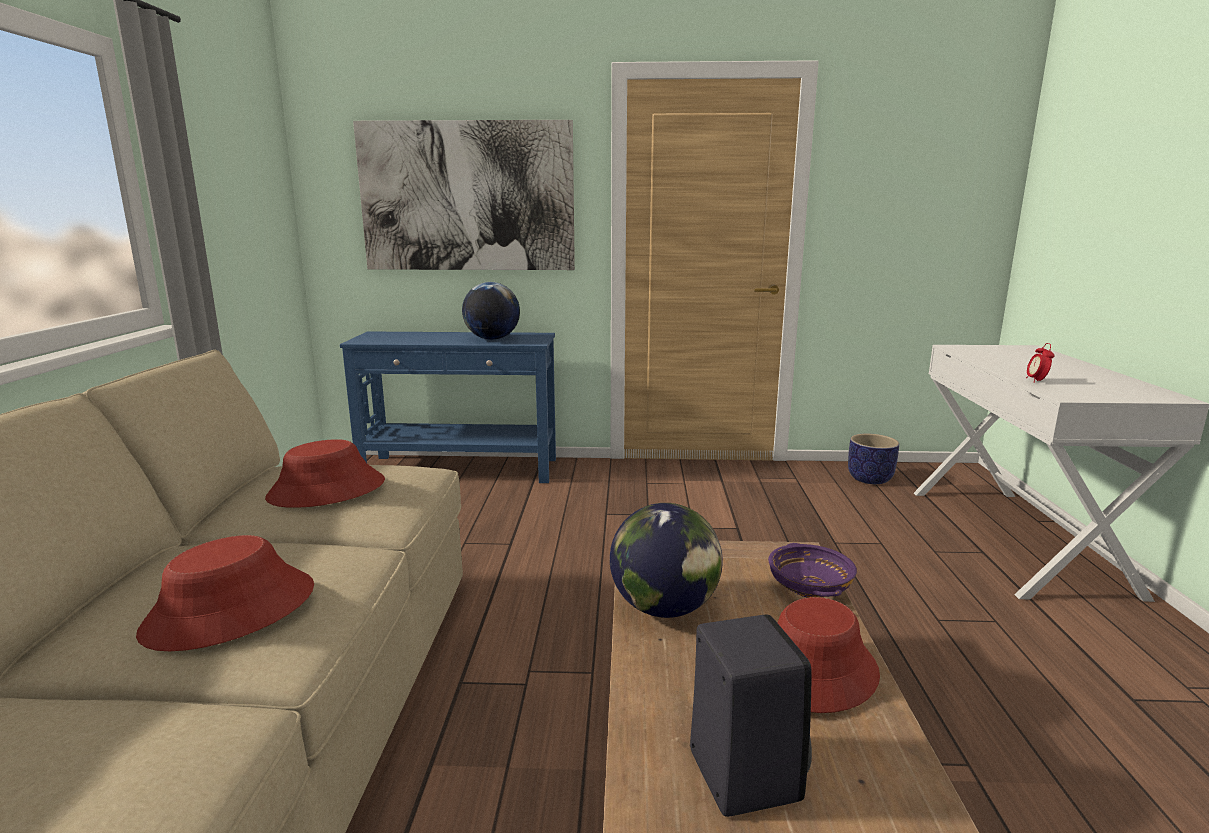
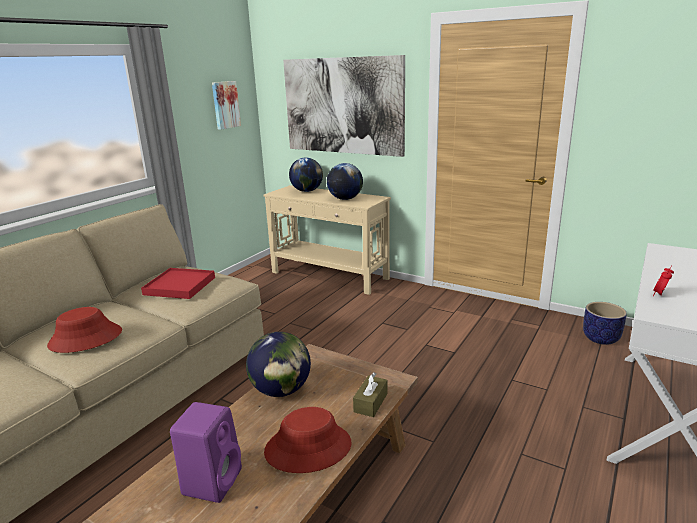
camera: 30 degrees right, 5 degrees up
red hat [265,439,385,508] -> red tray [141,268,215,299]
blue console table [340,332,556,483] -> beige console table [263,185,391,295]
black speaker [690,614,812,817] -> purple speaker [170,402,242,503]
purple bowl [768,543,857,598] -> brown tissue box [353,372,388,417]
none -> picture [212,81,241,130]
none -> globe [289,157,323,192]

